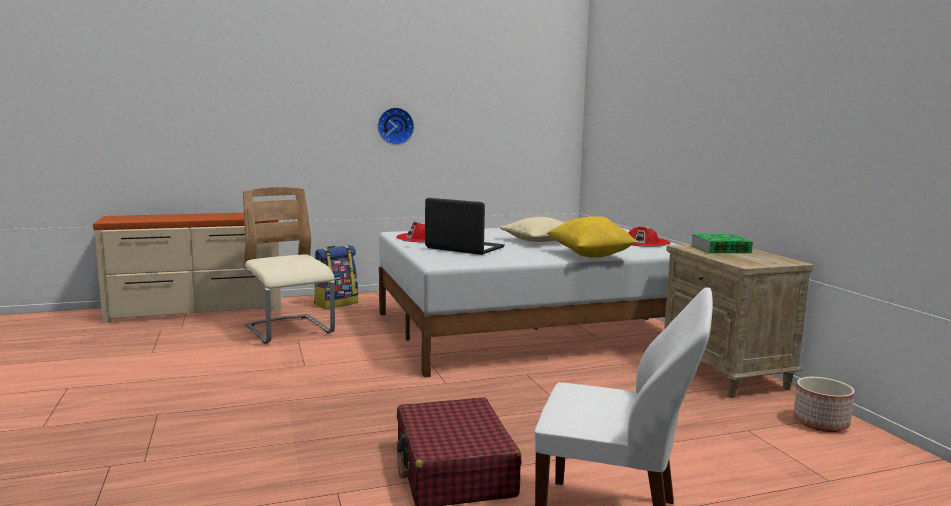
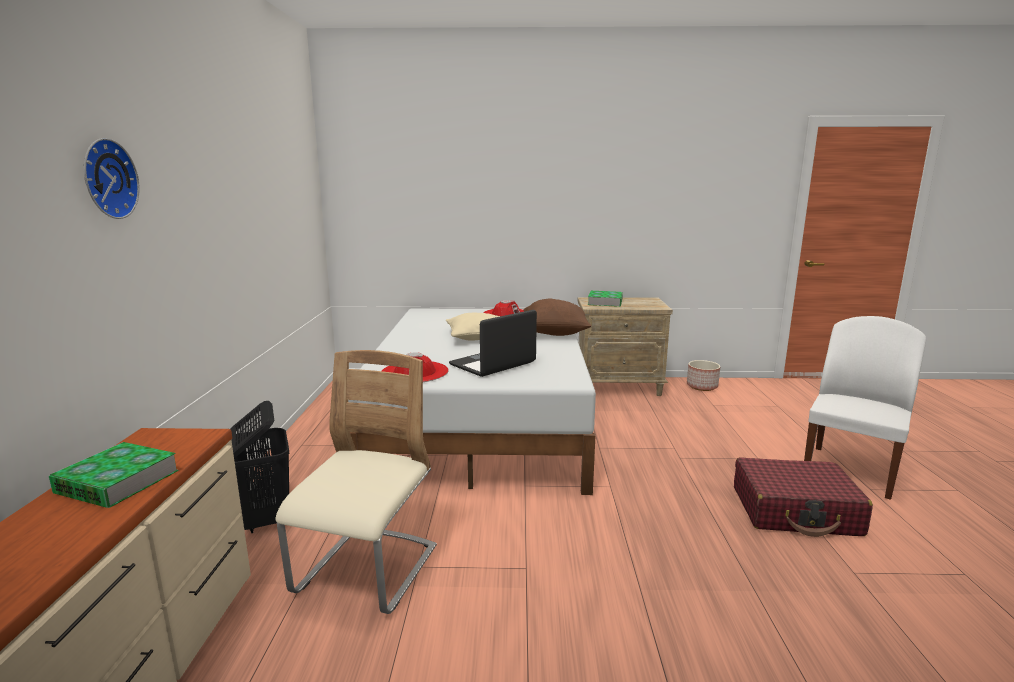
camera: 70 degrees left, 5 degrees up
beige chair [243,187,335,344] -> beige chair turned 120 degrees clockwise [275,350,437,614]
backpack [314,245,358,309] -> black laundry basket [231,401,289,533]
wall clock [378,107,414,145] -> wall clock moved to [84,138,140,219]
yellow pillow [547,216,637,258] -> brown pillow [523,299,591,336]
none -> book [49,442,179,508]

